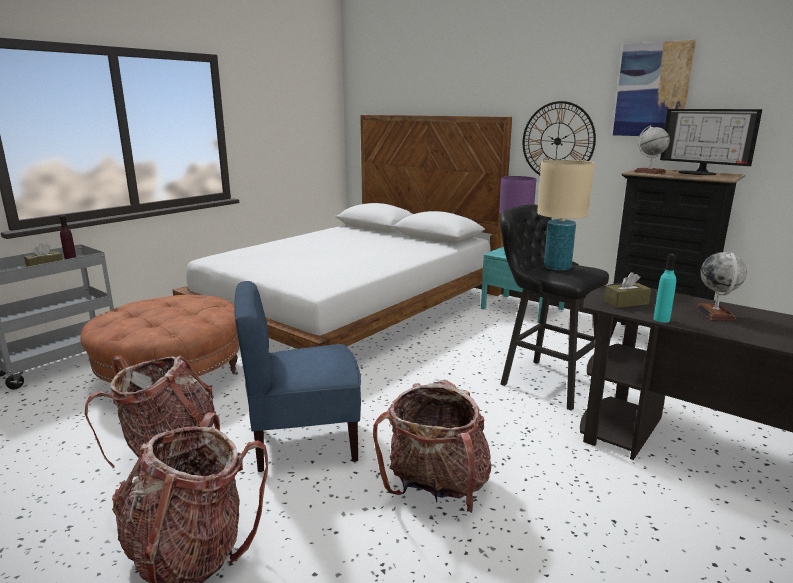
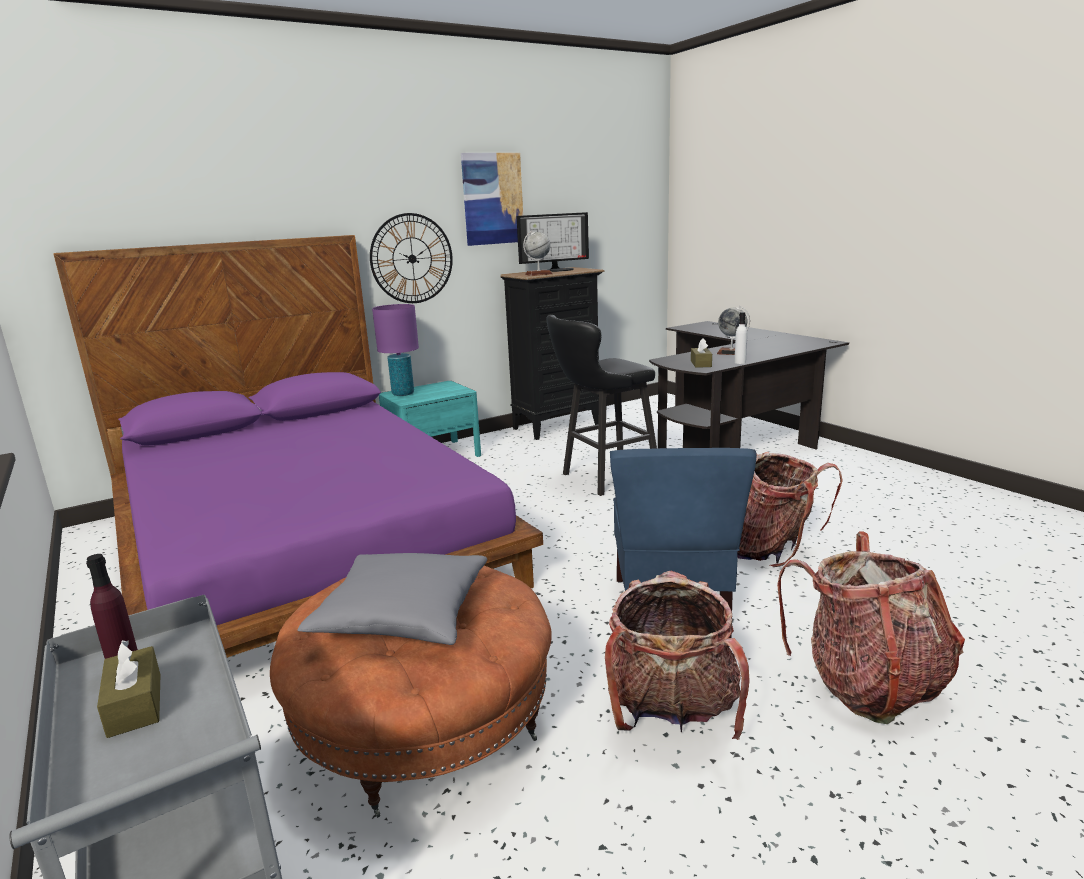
camera: 70 degrees left, 0 degrees up
white bed [173,115,512,349] -> purple bed [54,235,543,658]
beige table lamp [537,160,595,271] -> none
turquoise bottle [653,254,677,323] -> white bottle [734,312,747,364]
none -> grey pillow [297,553,487,645]

